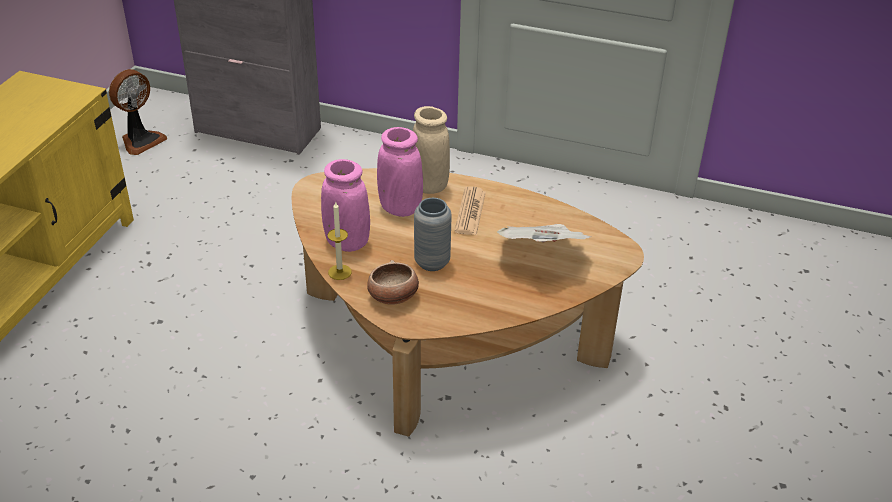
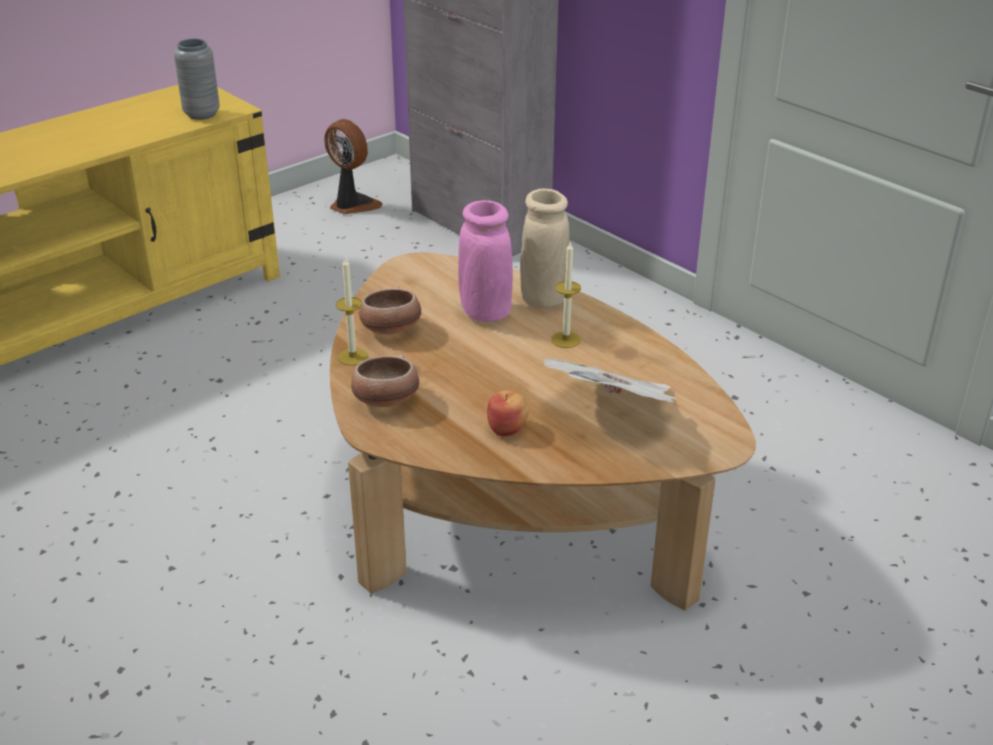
camera: 30 degrees right, 5 degrees down
fan [109,69,167,155] -> fan turned 120 degrees counterclockwise [324,119,383,214]
pink vase [321,159,370,252] -> bowl [359,286,421,335]
grey vase [414,198,452,271] -> grey vase moved to [174,39,220,120]
newspaper [454,186,486,235] -> candle [551,242,581,348]
none -> apple [487,390,529,436]

